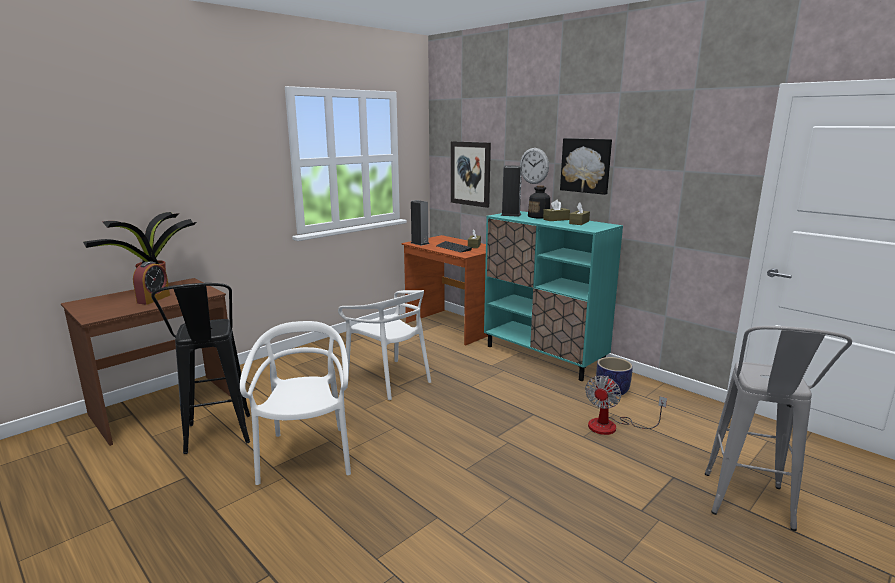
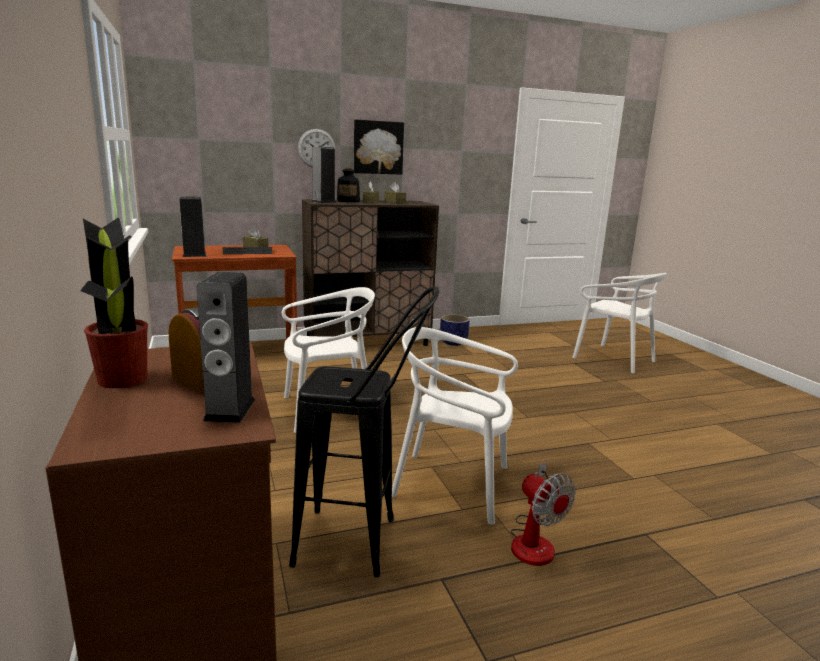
camera: 65 degrees left, 0 degrees up
picture [451,141,491,208] -> none
turquoise cabinet [484,211,623,381] -> brown cabinet [302,199,439,346]
fan [585,376,667,435] -> fan moved to [510,462,576,566]
grey stool [705,326,852,531] -> white chair [572,273,666,374]
none -> speaker [197,272,255,423]

